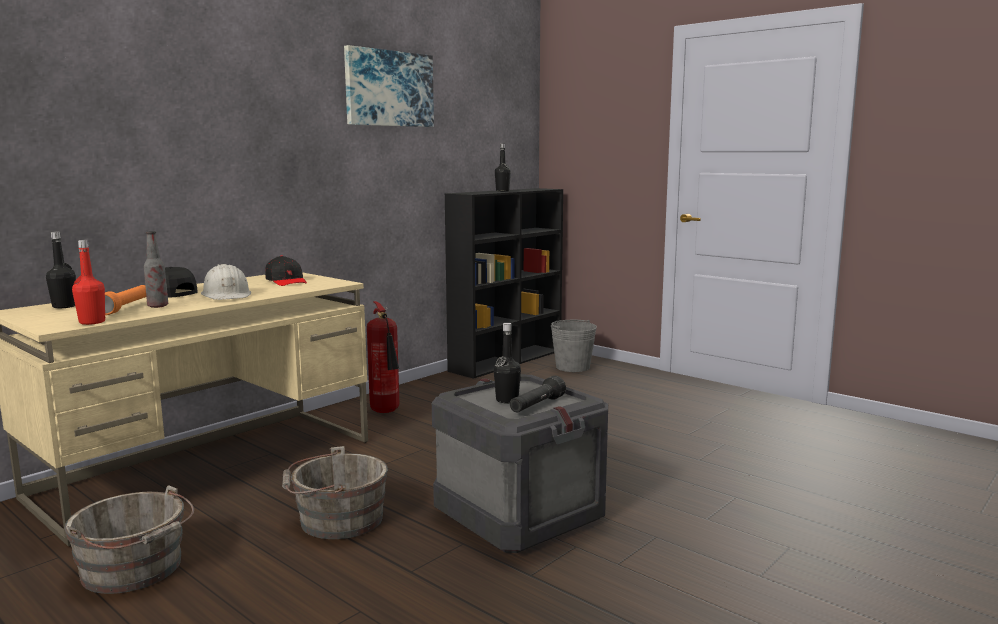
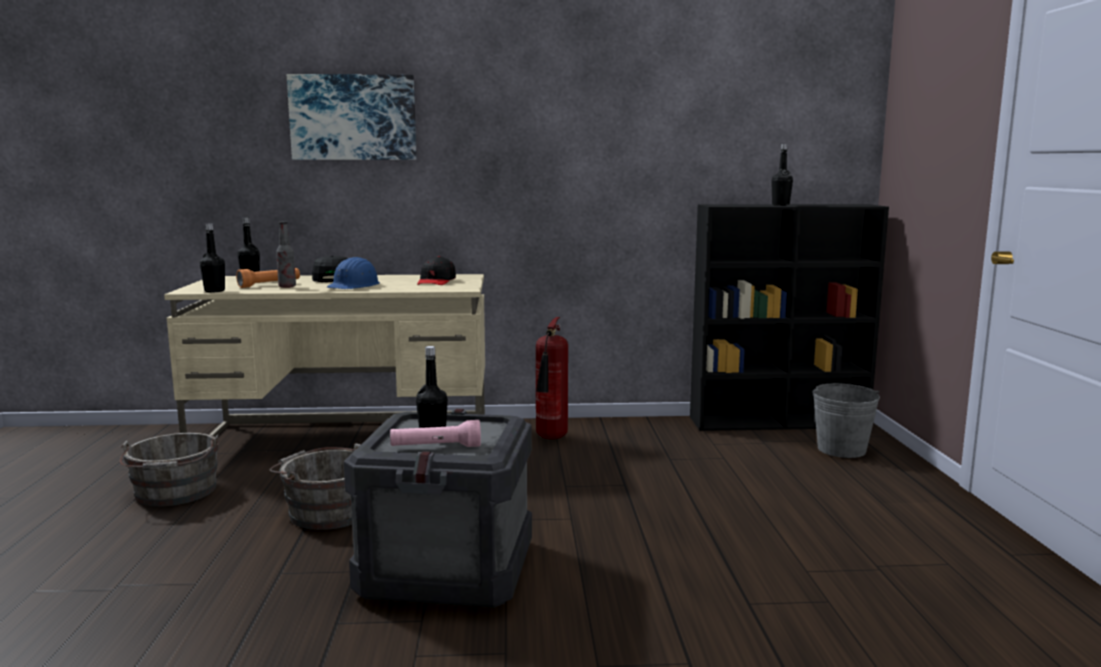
camera: 45 degrees right, 0 degrees up
red bottle [72,240,105,325] -> black bottle [200,224,225,293]
white hard hat [201,264,251,300] -> blue hard hat [327,257,380,289]
picture [344,45,434,127] -> picture moved to [287,74,417,160]
black flashlight [510,376,566,412] -> pink flashlight [390,420,481,447]

